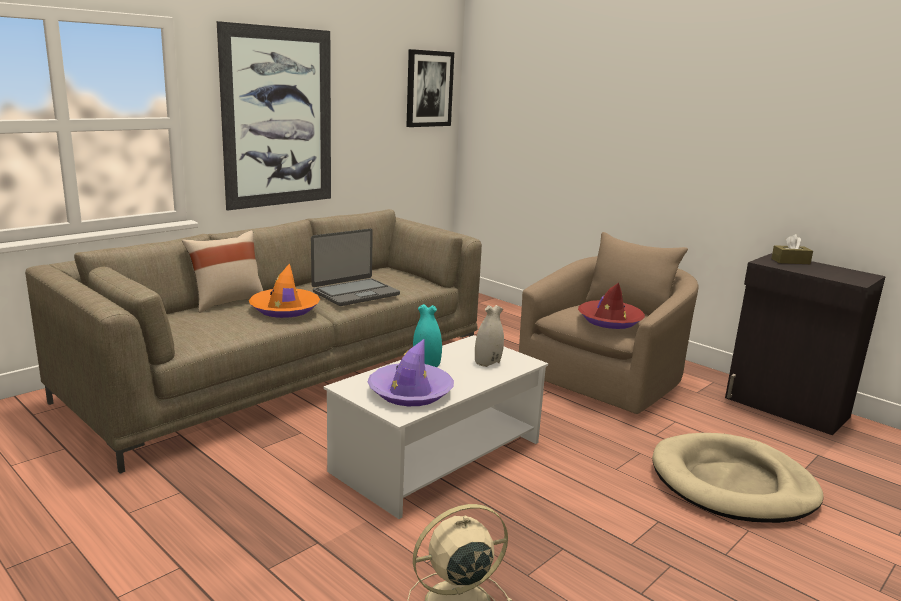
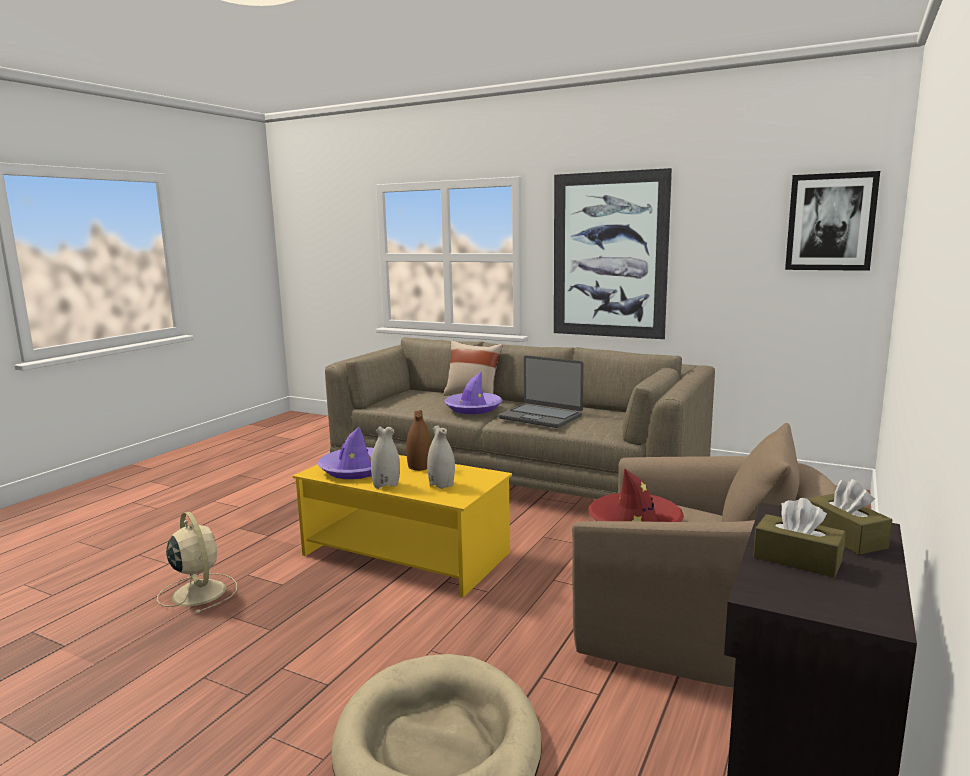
camera: 75 degrees right, 5 degrees down
orange hat [249,263,320,318] -> purple hat [444,371,503,414]
white coffee table [323,335,548,519] -> yellow coffee table [293,455,512,597]
turquoise vase [413,304,442,367] -> brown vase [406,410,431,471]
none -> white vase [371,426,400,489]
none -> brown tissue box [753,498,845,577]

